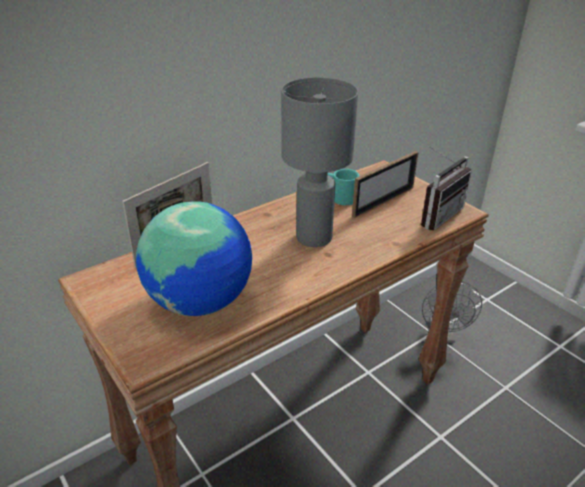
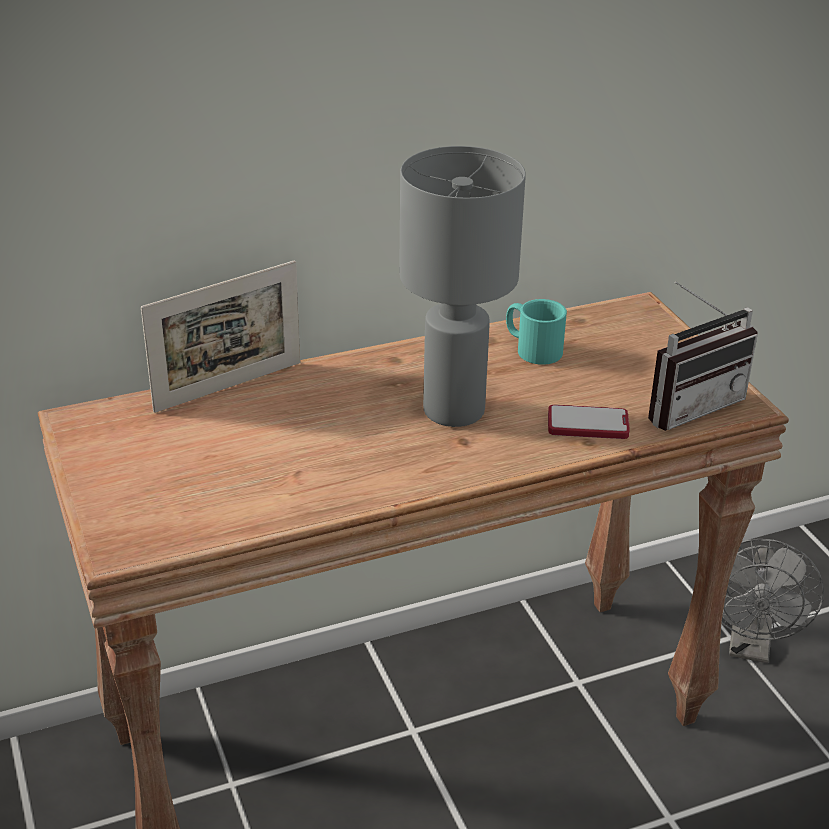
camera: 15 degrees right, 0 degrees up
globe [136,201,252,316] -> none
picture frame [352,151,418,218] -> none
none -> phone [548,405,630,439]

